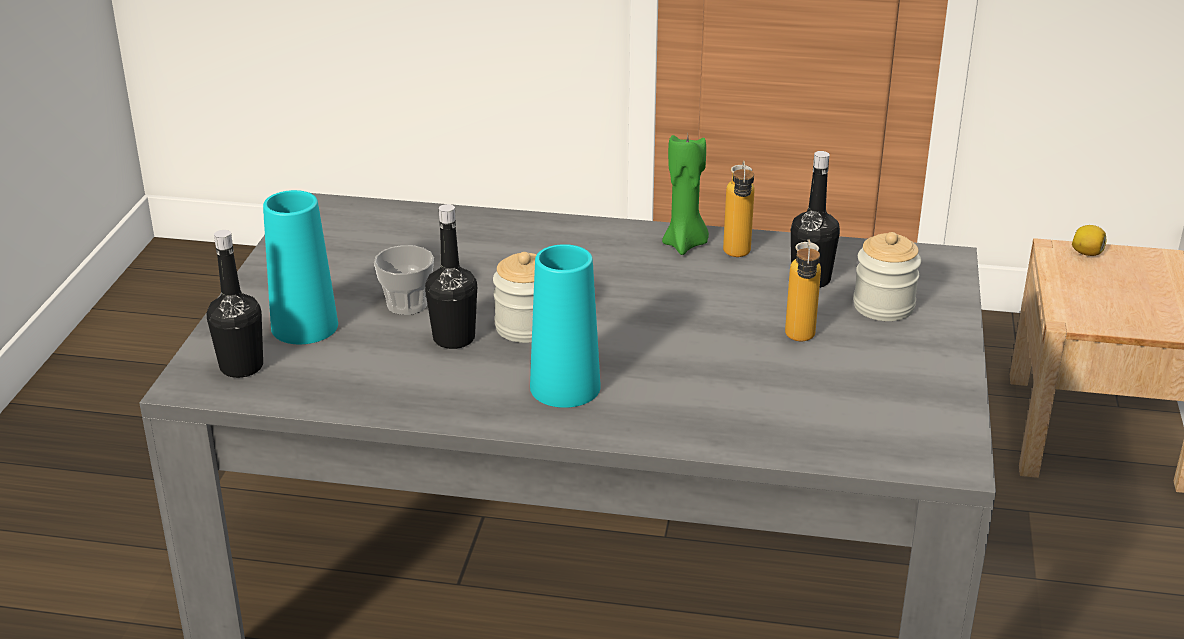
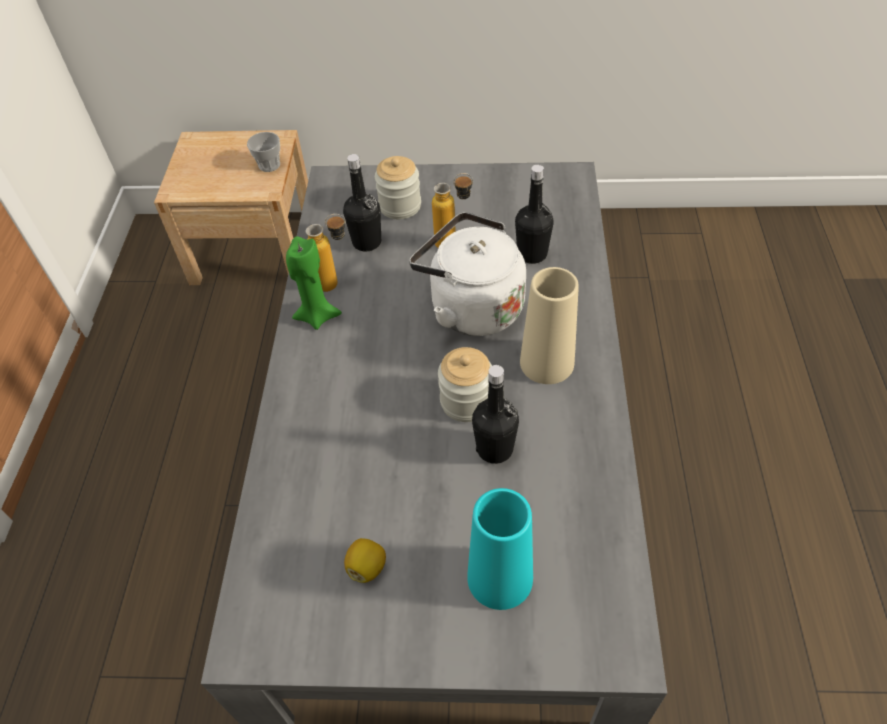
camera: 95 degrees left, 20 degrees up
black bottle [207,230,263,378] -> black bottle moved to [515,164,554,264]
cup [374,245,434,315] -> cup moved to [247,132,280,172]
turquoise vase [530,244,600,408] -> beige vase [520,267,579,384]
lemon [1072,225,1107,256] -> lemon moved to [344,538,386,583]
none -> white kettle [409,212,526,336]

